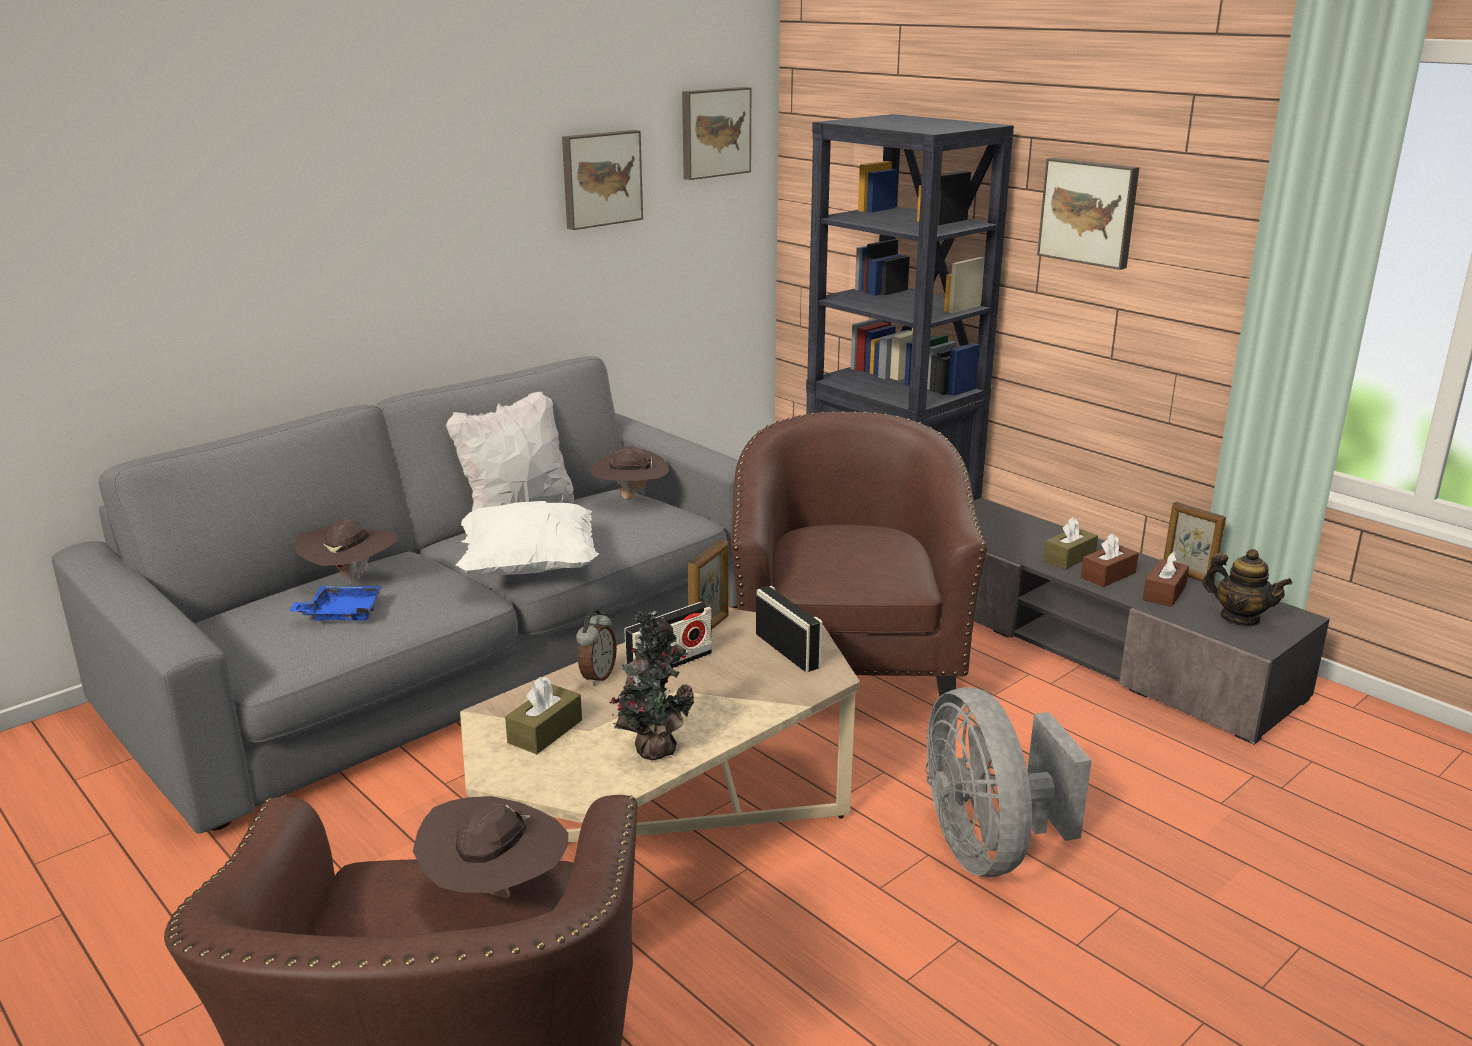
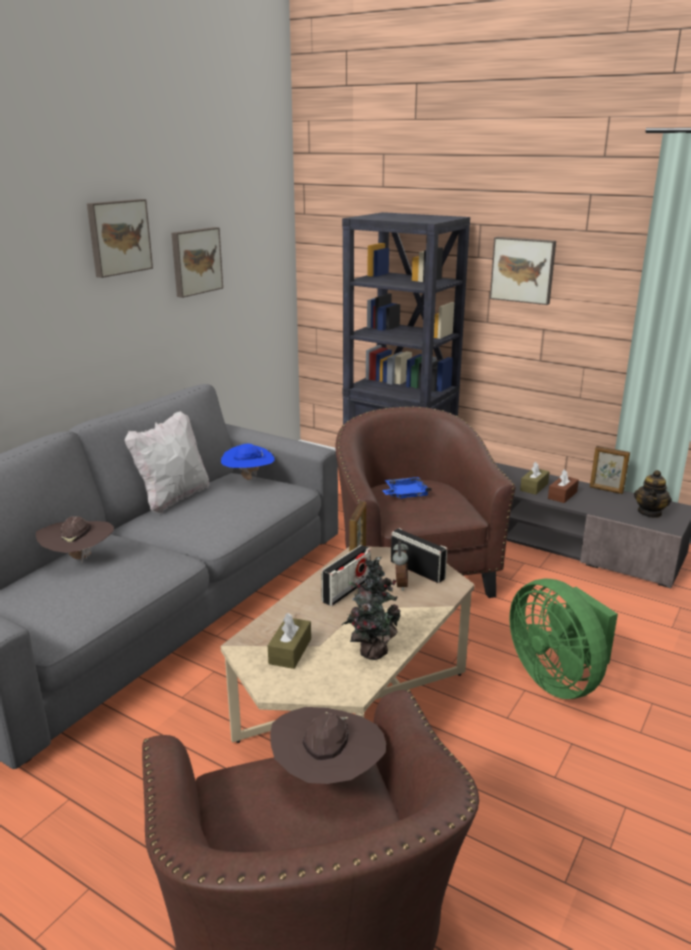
camera: 15 degrees left, 0 degrees up
blue tray [289,586,382,621] -> blue tray moved to [382,477,432,499]
white pillow [455,501,599,576] -> none
alarm clock [576,610,617,686] -> alarm clock moved to [392,541,408,591]
brown hat [591,447,669,500] -> blue hat [221,443,274,480]
picture [682,87,751,180] -> picture moved to [87,199,153,278]
grey fan [926,687,1092,877] -> green fan [509,578,618,699]
brown tissue box [1143,551,1189,607] -> none
teapot [1202,549,1292,626] -> teapot turned 90 degrees clockwise [634,470,672,518]

